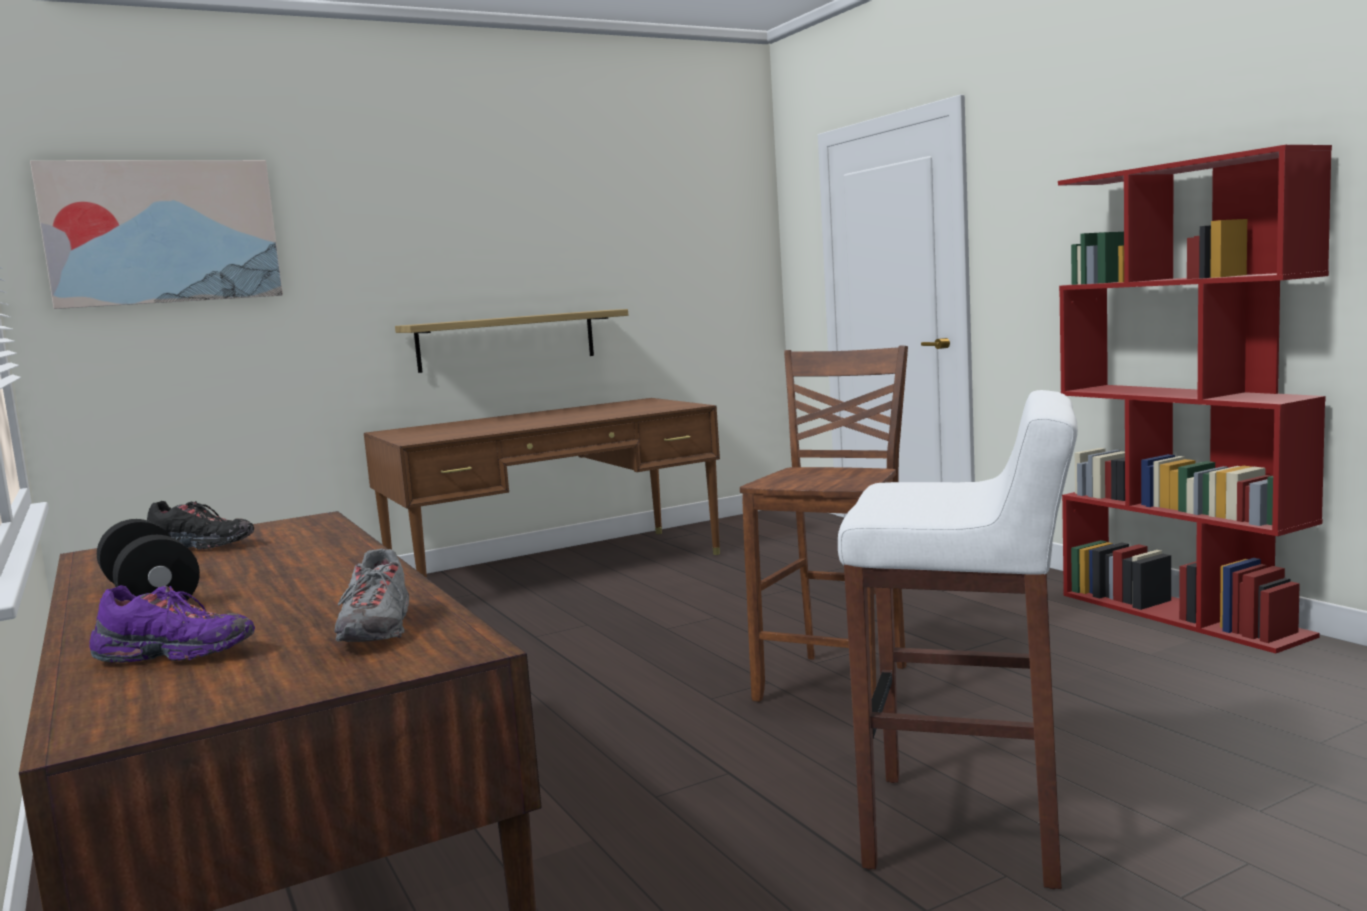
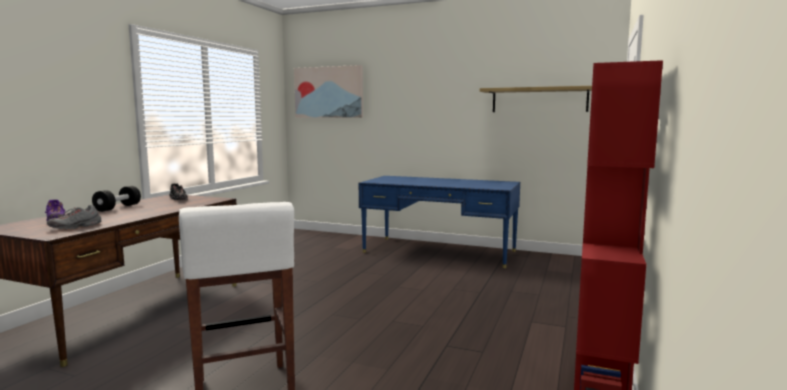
camera: 50 degrees right, 0 degrees up
brown desk [364,398,720,578] -> blue desk [359,176,520,268]
shelf [395,309,628,373] -> shelf moved to [480,86,592,112]
brown stool [740,346,908,702] -> none

